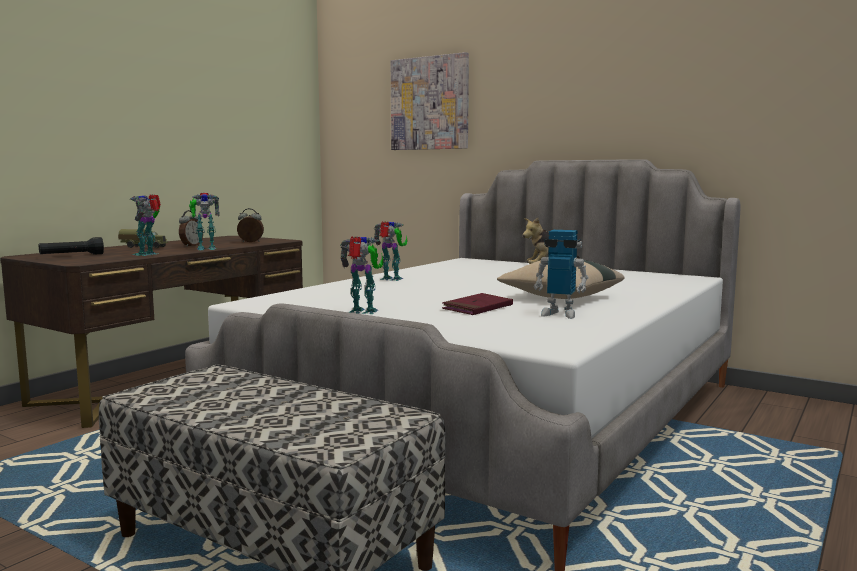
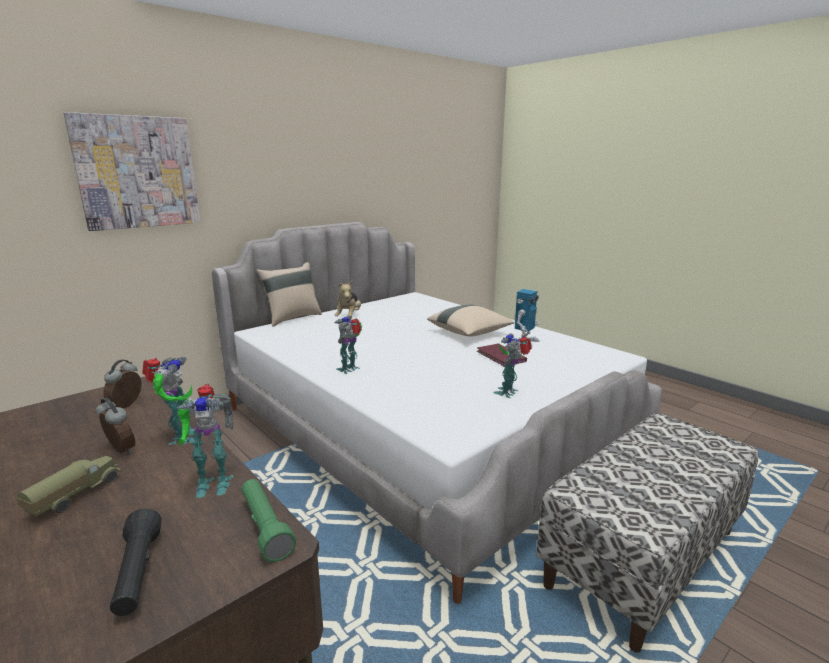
camera: 75 degrees left, 10 degrees up
toy robot [130,194,161,256] -> toy robot turned 45 degrees counterclockwise [177,384,233,498]
none -> green flashlight [241,479,296,562]
none -> beige pillow [256,262,322,327]

